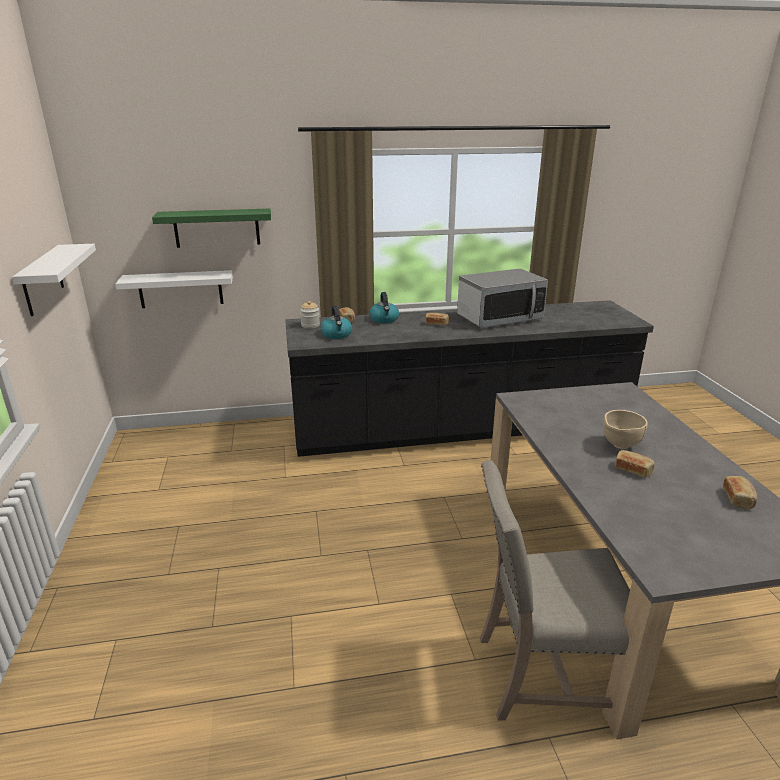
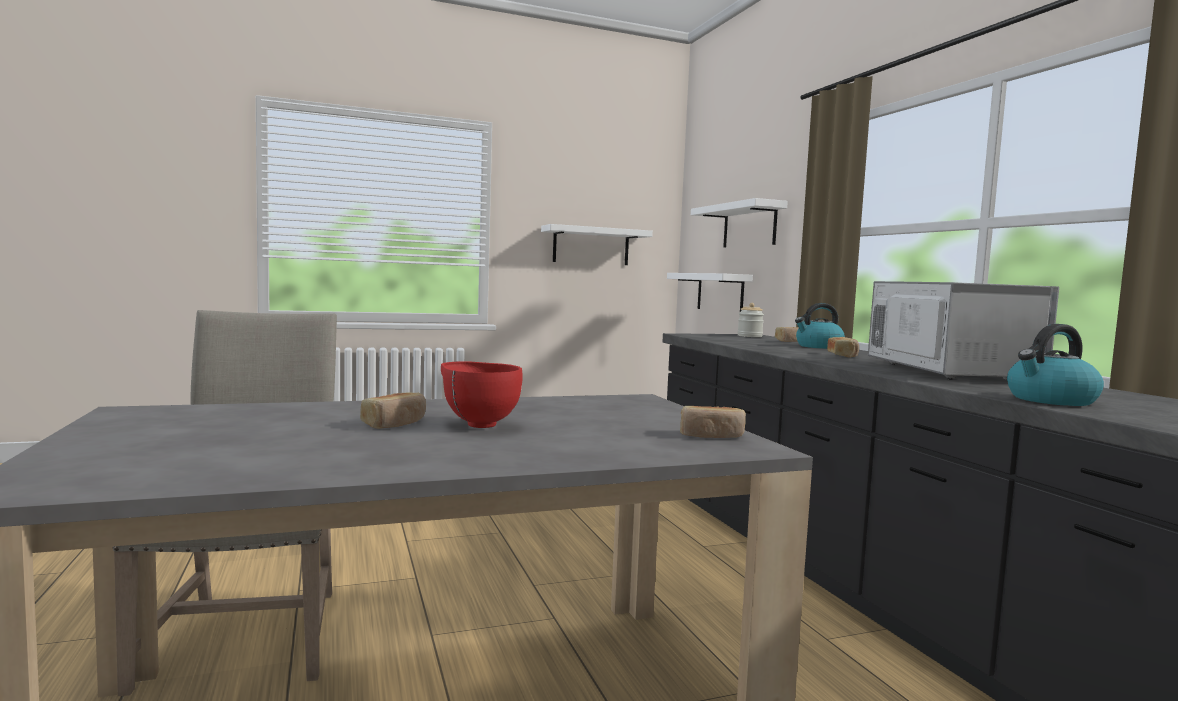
camera: 80 degrees right, 20 degrees down
green shelf [152,209,271,248] -> white shelf [691,198,788,247]
kettle [321,305,352,339] -> kettle moved to [1007,324,1104,406]
microwave [457,268,548,328] -> microwave turned 150 degrees counterclockwise [868,281,1059,381]
beige bowl [603,410,648,449] -> red bowl [441,361,523,428]
bread [723,476,758,510] -> bread moved to [680,406,746,438]

